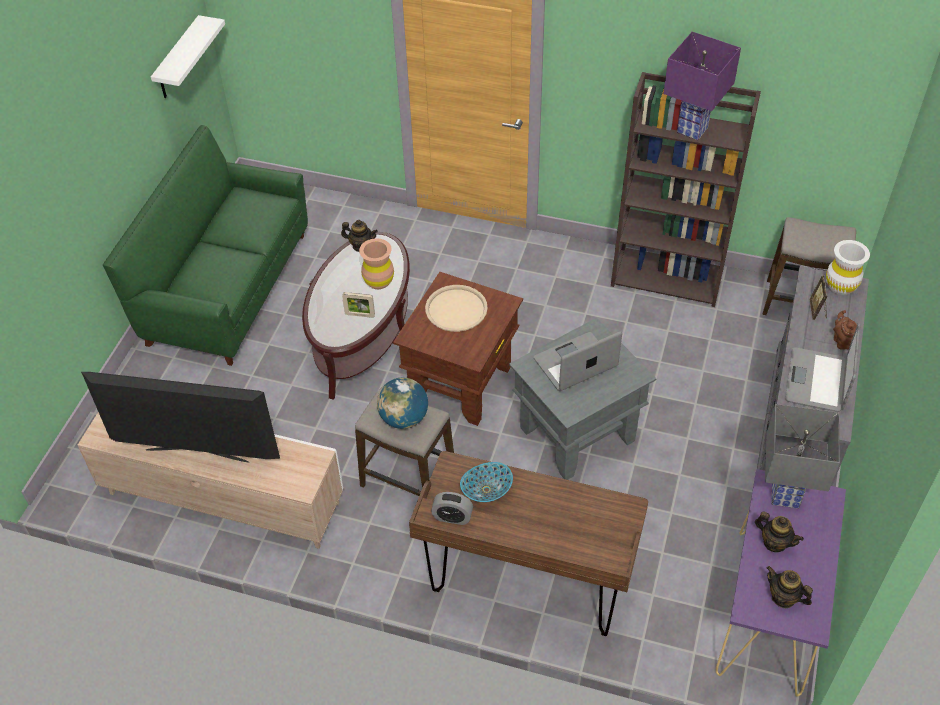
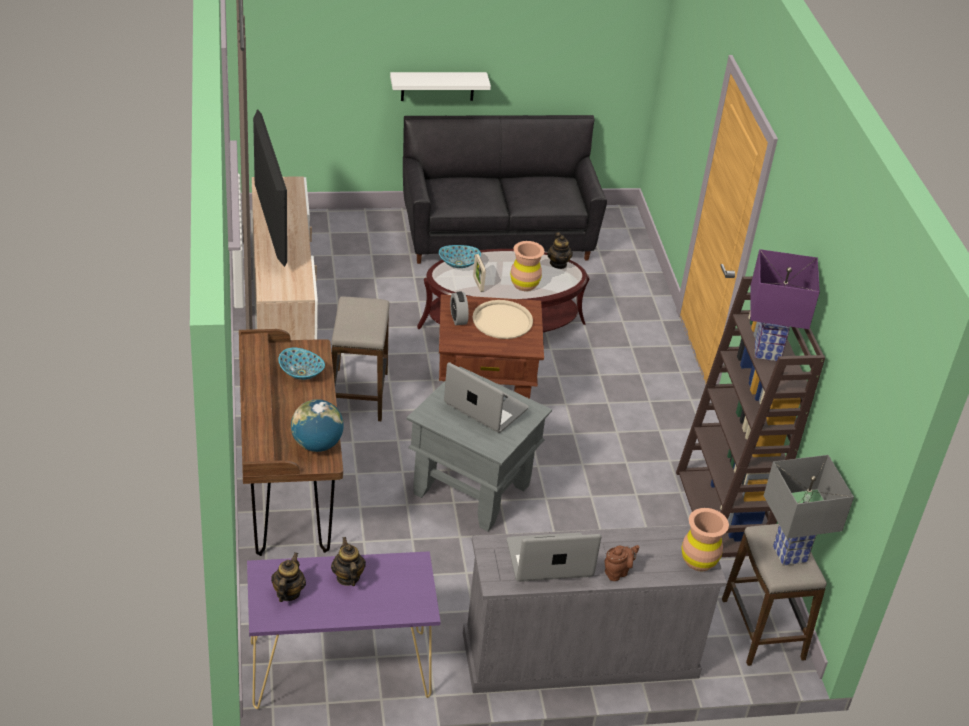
camera: 60 degrees right, 10 degrees down
green sofa [103,125,308,366] -> black sofa [403,115,607,264]
white shelf [151,15,225,98] -> white shelf moved to [390,72,491,101]
globe [377,378,428,429] -> globe moved to [291,399,344,452]
alarm clock [431,492,473,525] -> alarm clock moved to [450,292,469,325]
teapot [755,512,804,552] -> teapot turned 150 degrees clockwise [331,537,366,586]
grey table lamp [765,404,840,509] -> grey table lamp moved to [764,455,854,566]
picture frame [810,275,828,320] -> none
white vase [826,240,870,295] -> brown vase [681,508,729,571]
none -> bowl [439,245,481,268]

